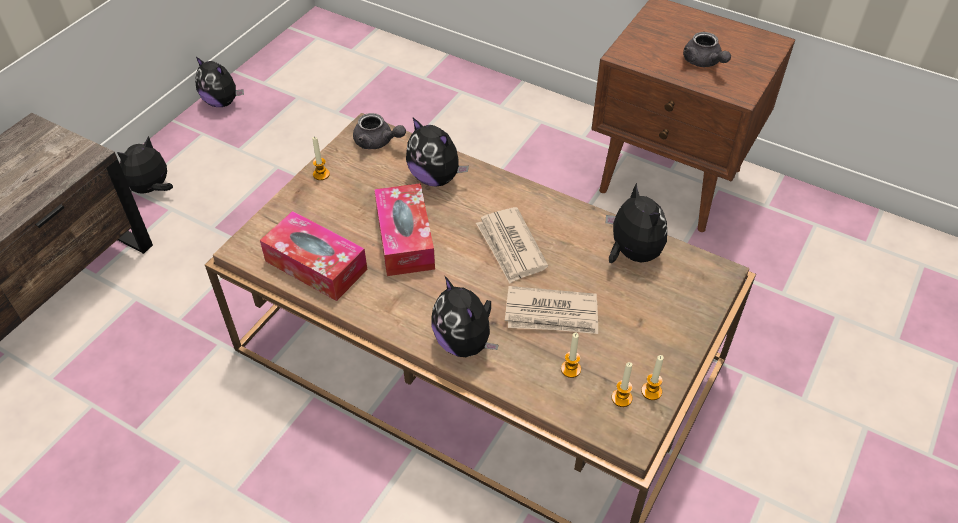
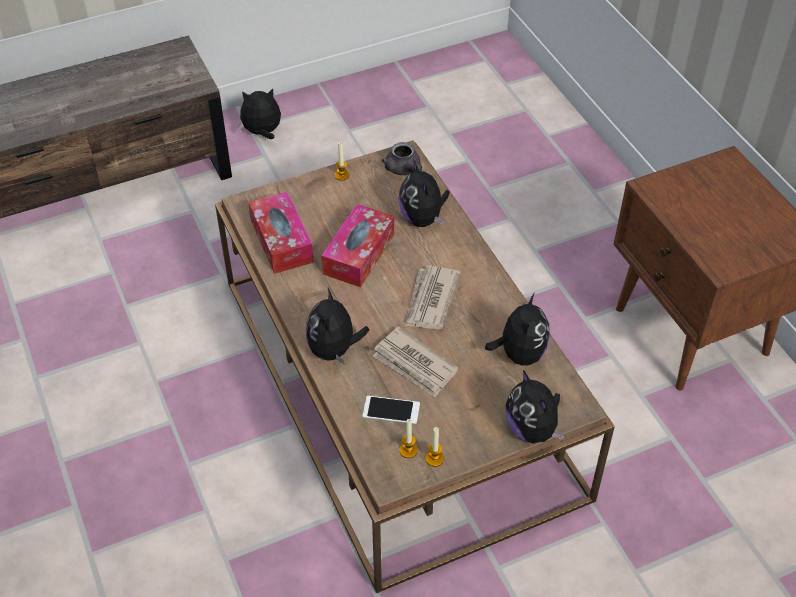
camera: 35 degrees right, 0 degrees up
plush toy [195,57,244,107] -> plush toy moved to [506,370,565,443]
candle [561,332,581,378] -> phone [363,396,420,424]
grey teapot [683,32,731,67] -> none

